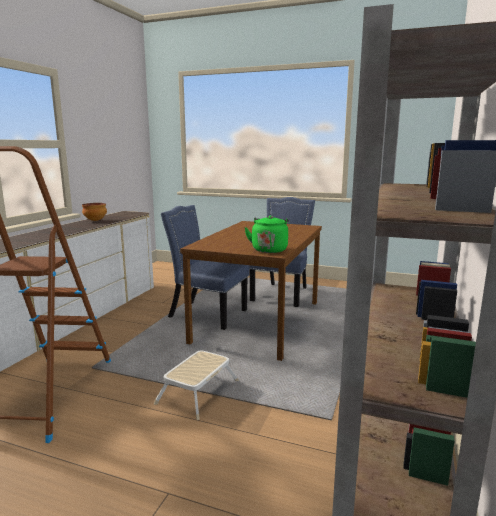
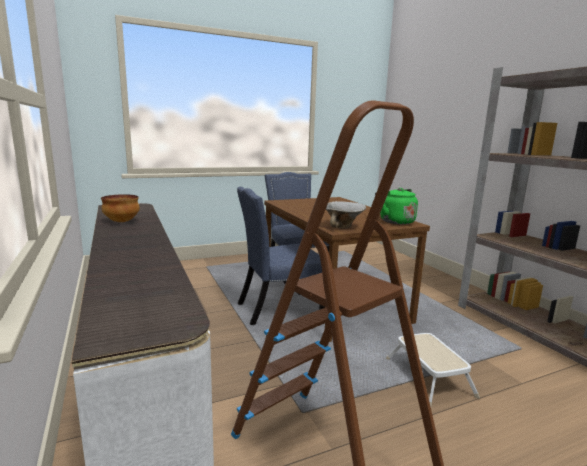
camera: 45 degrees left, 0 degrees up
none -> bowl [326,201,366,229]

